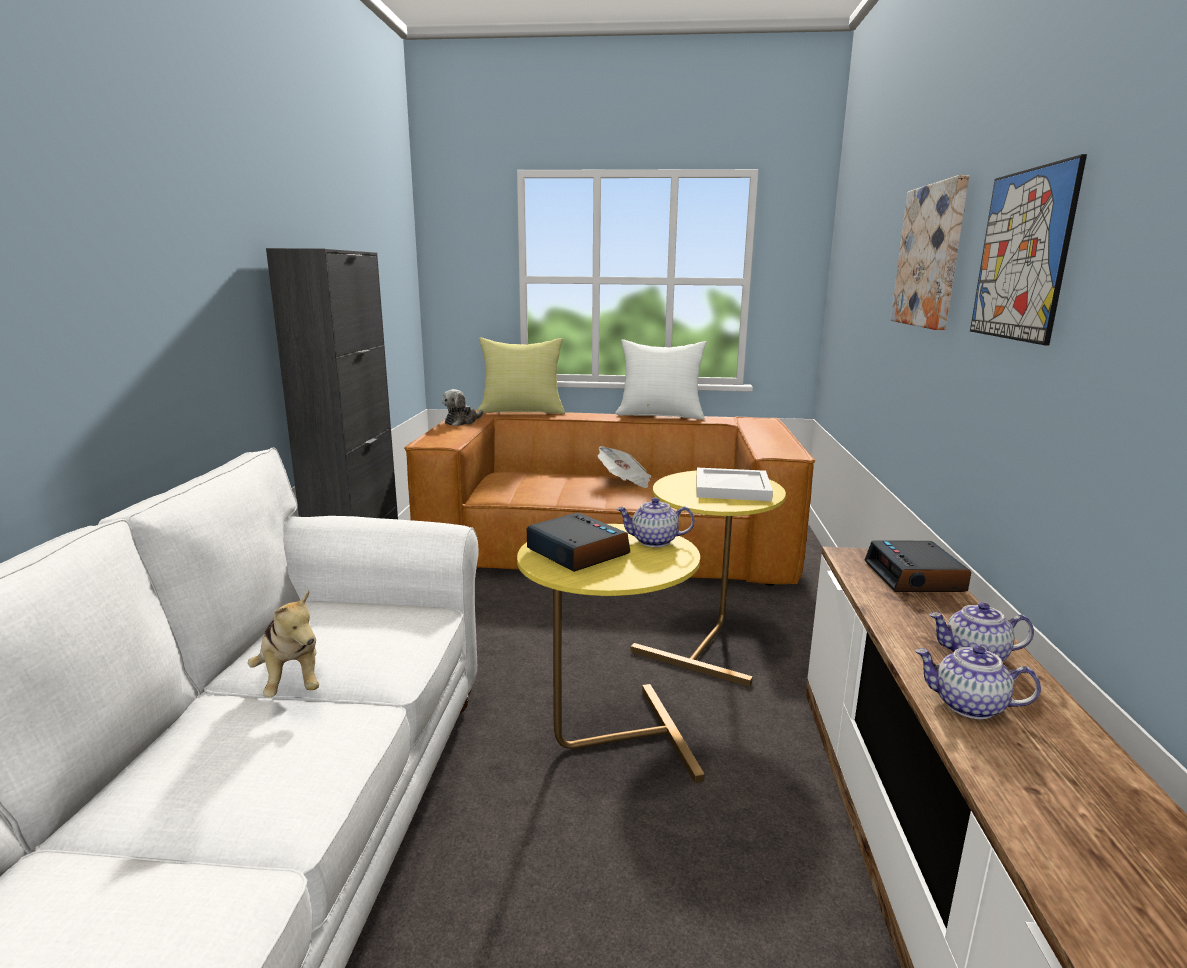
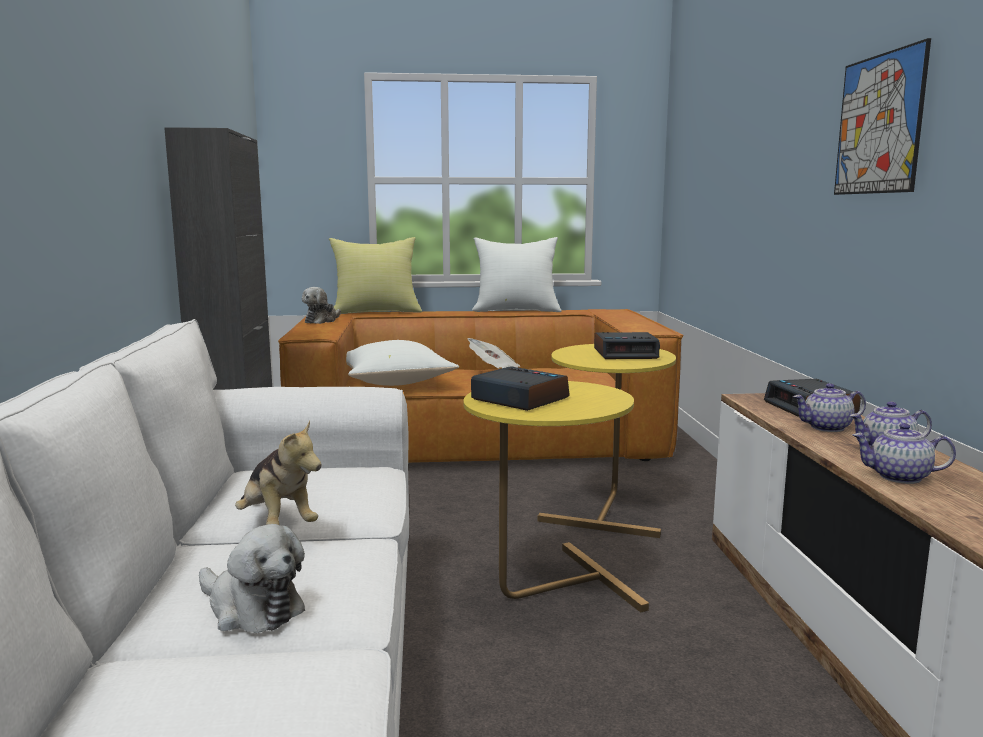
camera: 10 degrees left, 5 degrees down
teapot [617,498,695,547] -> teapot moved to [793,383,866,432]
white tray [696,468,773,501] -> alarm clock [594,332,660,359]
picture [891,175,969,330] -> none
none -> plush toy [199,524,305,633]
none -> white pillow [346,340,459,386]

